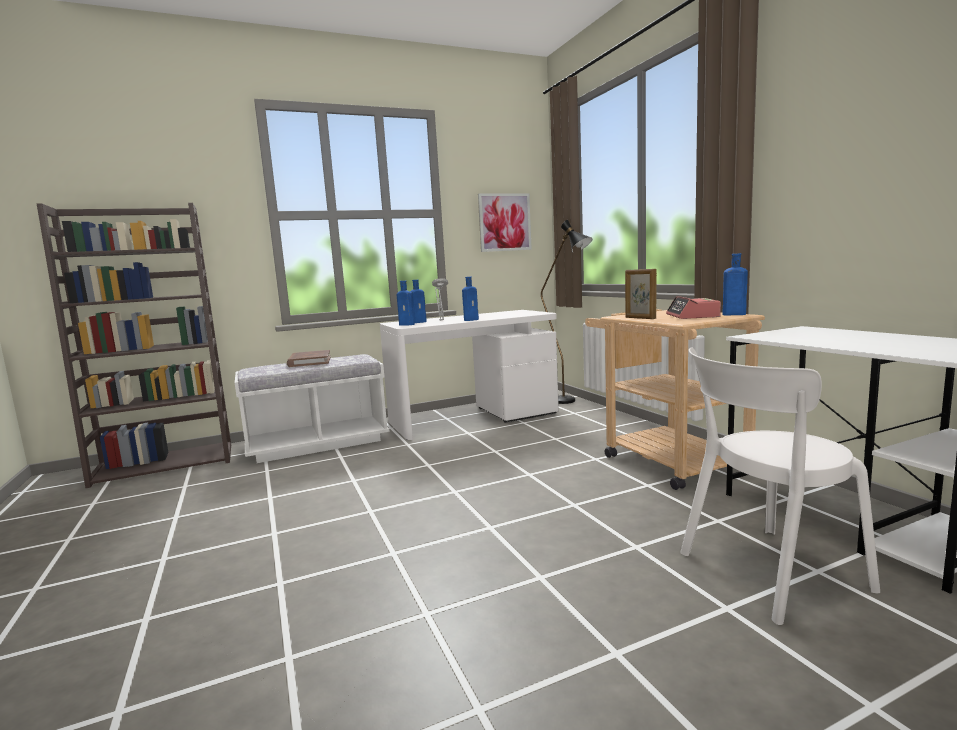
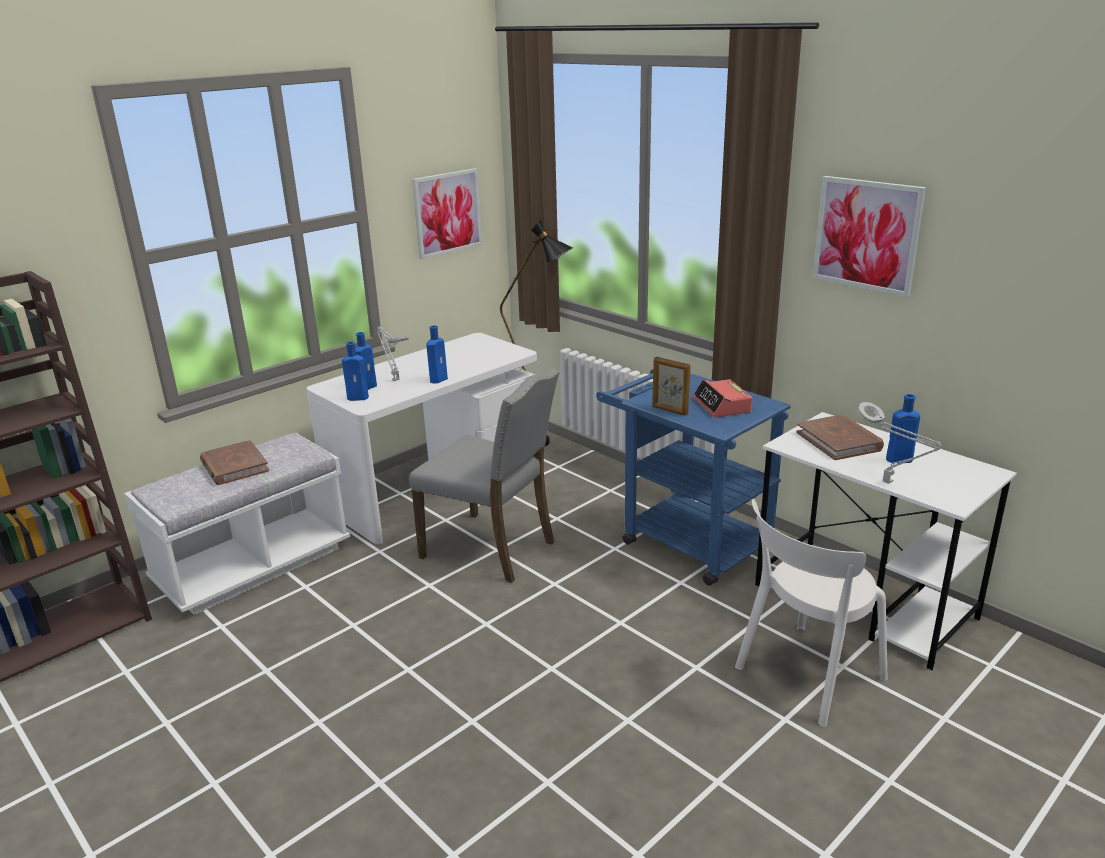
camera: 20 degrees left, 15 degrees up
beige cart [585,309,765,490] -> blue cart [596,369,790,586]
blue bottle [722,253,748,315] -> blue bottle moved to [886,394,920,463]
none -> grey chair [409,368,560,583]
none -> brown book [796,415,884,460]
none -> picture [813,176,926,297]
none -> grey table lamp [857,402,942,484]

